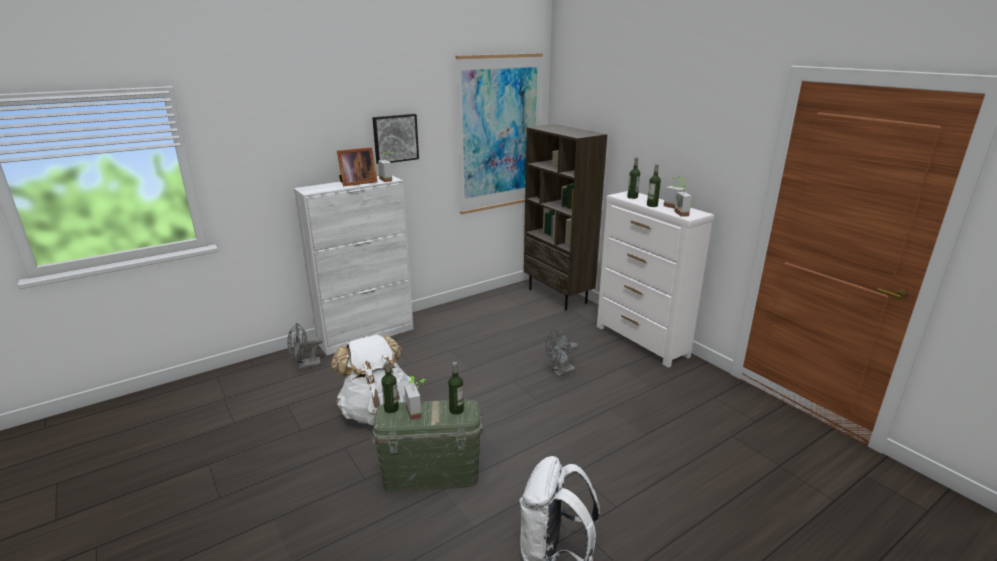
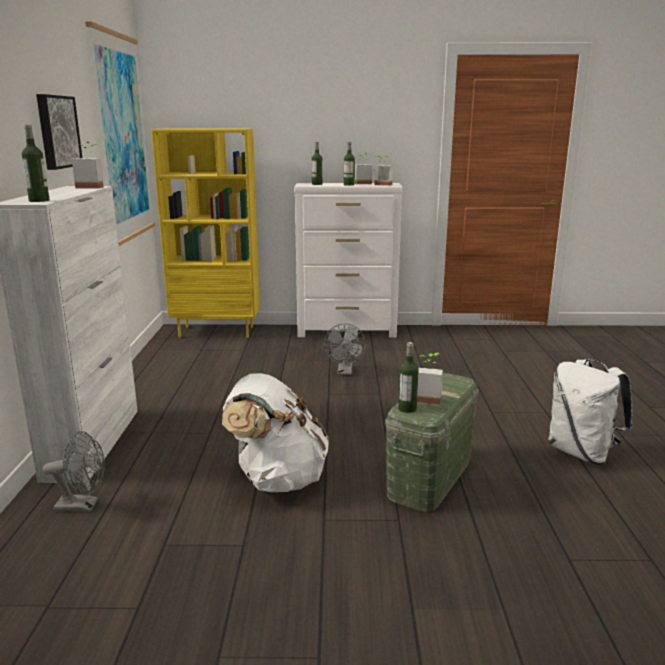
camera: 55 degrees left, 5 degrees down
grey fan [287,323,323,369] -> grey fan turned 105 degrees counterclockwise [43,431,105,512]
picture frame [337,147,378,186] -> none
bottle [448,362,464,415] -> bottle moved to [22,125,50,202]
brown bookcase [524,124,607,311] -> yellow bookcase [151,129,260,338]

